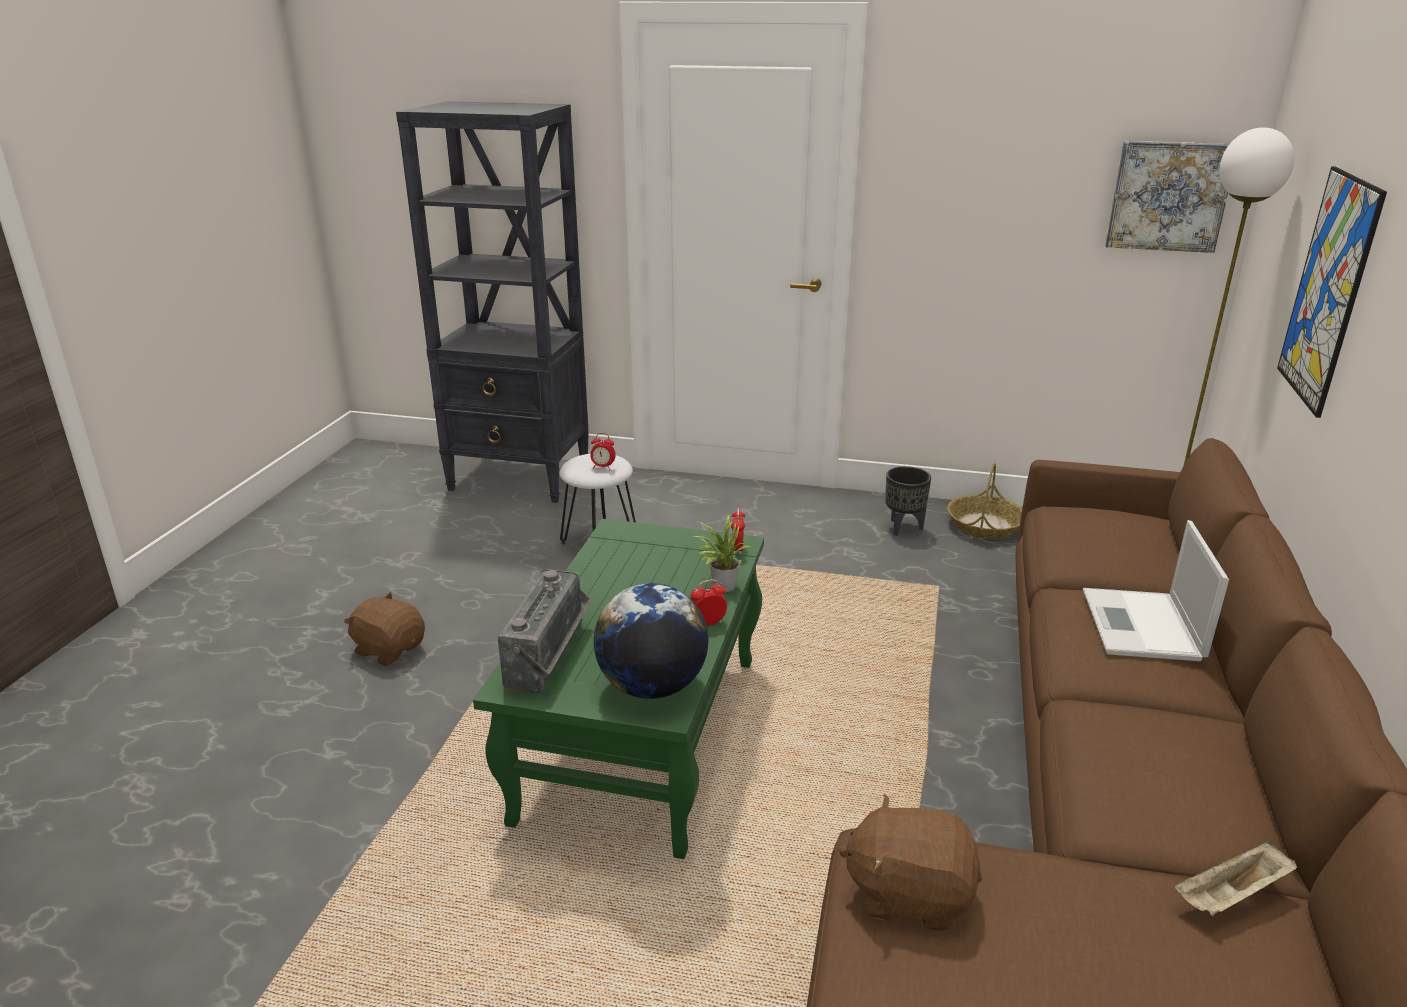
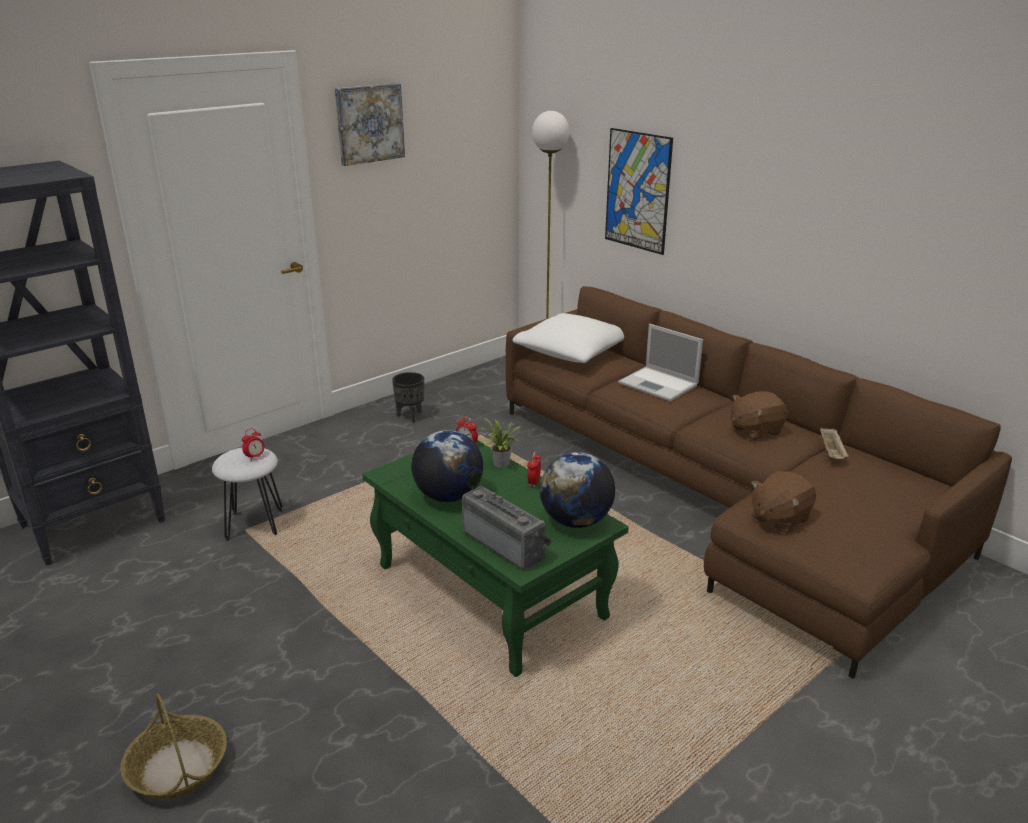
camera: 55 degrees left, 0 degrees up
brown plush toy [344,592,425,666] -> brown plush toy moved to [730,391,788,441]
basket [947,463,1022,539] -> basket moved to [120,694,227,800]
picture [1105,141,1229,253] -> picture moved to [335,83,405,166]
none -> globe [411,430,483,502]
none -> white pillow [512,313,624,363]

